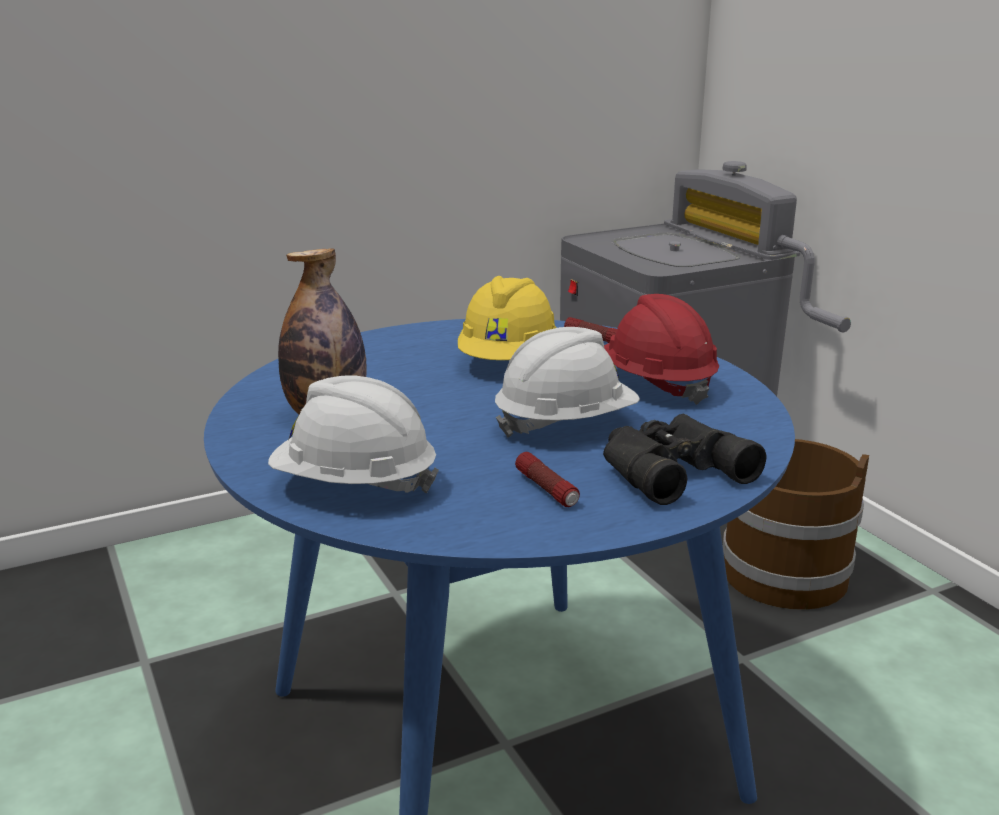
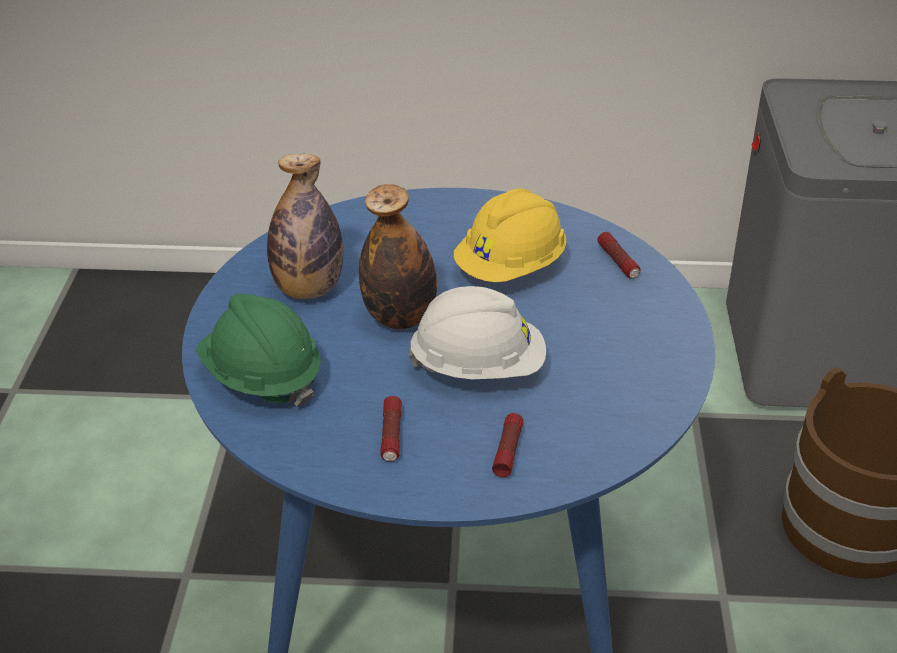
camera: 30 degrees right, 15 degrees up
white hard hat [268,375,439,494] -> green hard hat [196,294,321,407]
black binoculars [603,414,767,505] -> flashlight [492,413,524,477]
red hard hat [604,294,719,405] -> none
none -> bottle [359,184,437,329]

